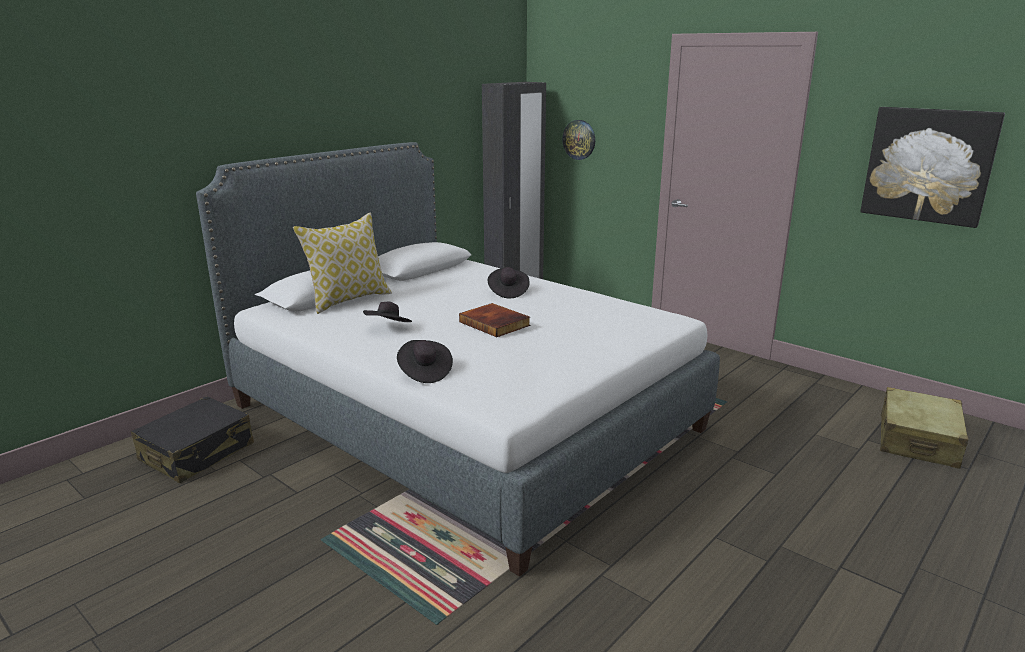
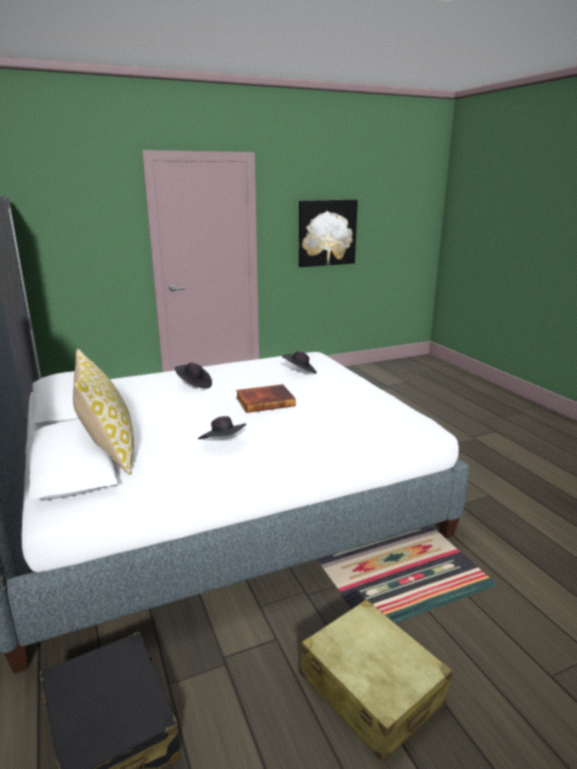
camera: 65 degrees left, 0 degrees up
black hat [397,340,453,383] -> black hat moved to [282,351,317,373]
wall clock [562,120,595,160] -> none
beige suitcase [880,387,969,469] -> beige suitcase moved to [300,599,452,763]

